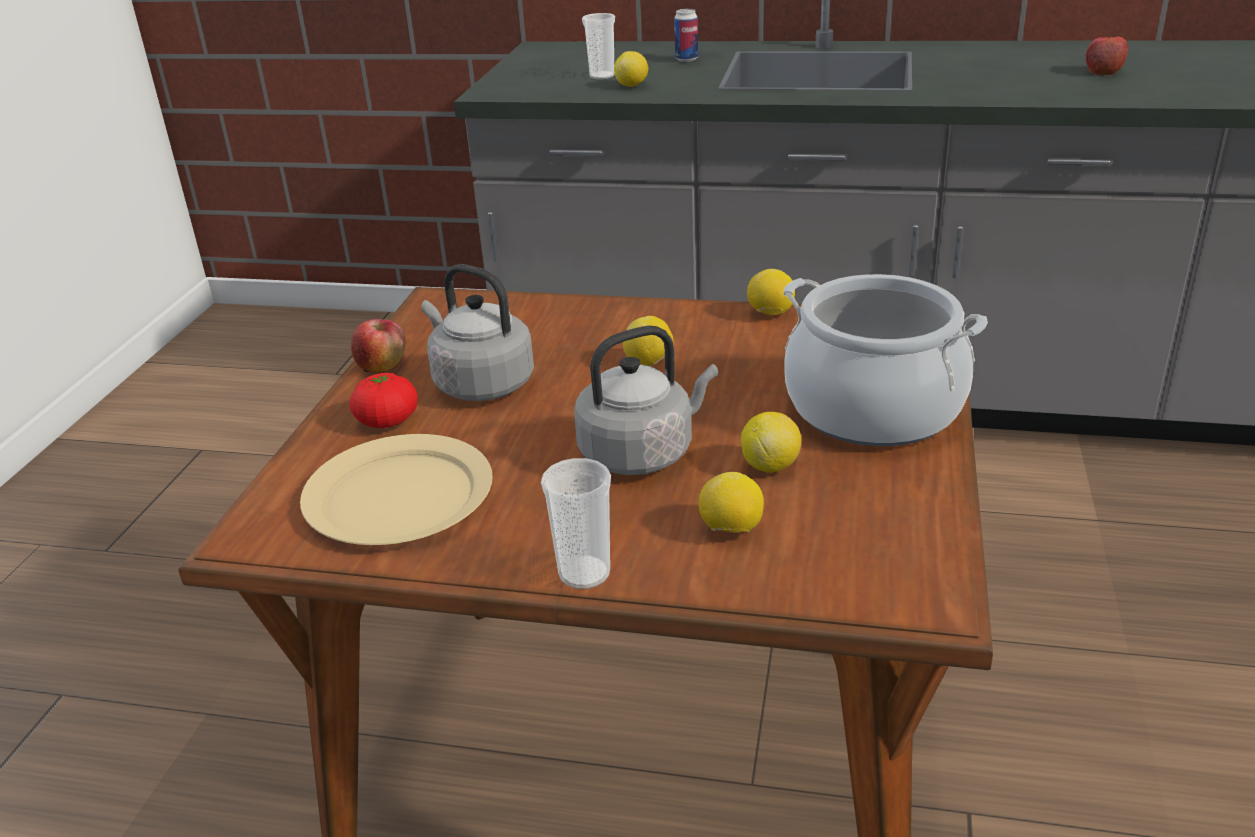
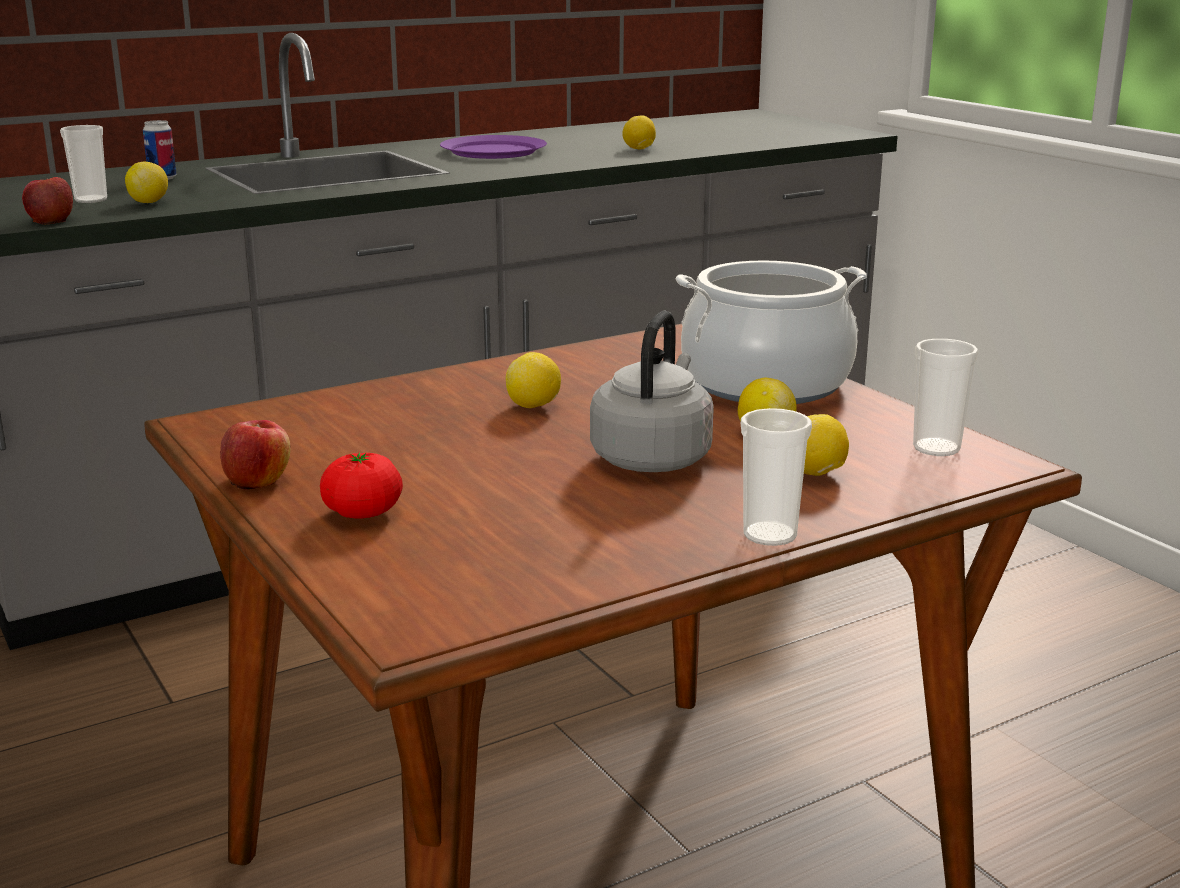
camera: 45 degrees left, 10 degrees down
beige plate [300,434,493,545] -> none
grey kettle [421,264,534,401] -> none
lemon [747,269,795,315] -> lemon moved to [622,115,656,149]
apple [1086,37,1128,76] -> apple moved to [22,177,73,224]
none -> purple plate [440,135,547,159]
none -> cup [913,339,979,456]

